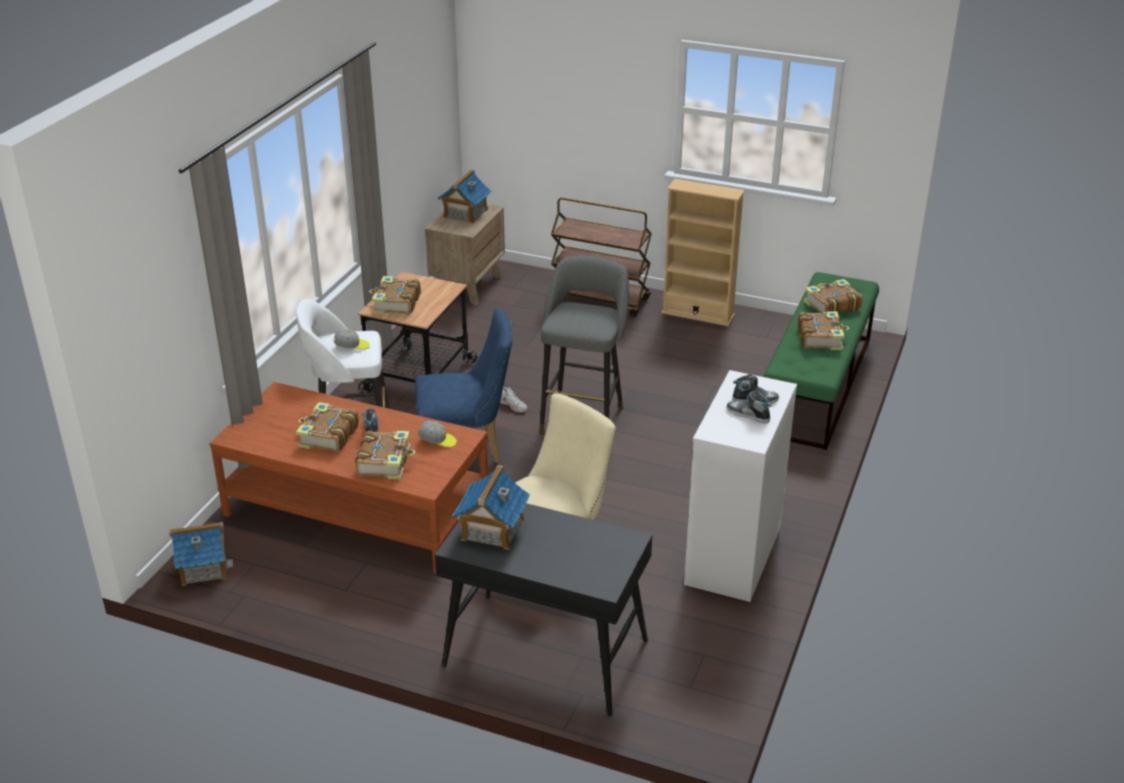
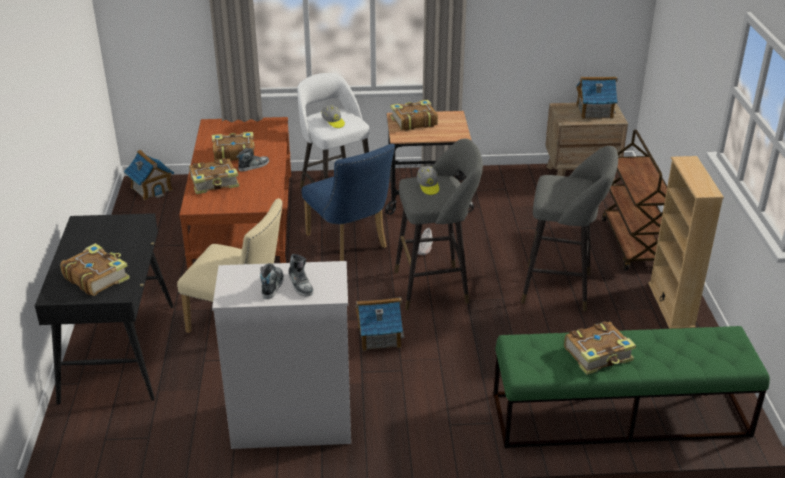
camera: 65 degrees right, 0 degrees up
cap [418,421,457,447] -> cap moved to [417,166,439,195]
toy house [452,465,530,550] -> toy house moved to [356,297,405,351]
book [804,279,863,314] -> book moved to [60,243,130,296]
none -> grey stool [521,146,618,311]

